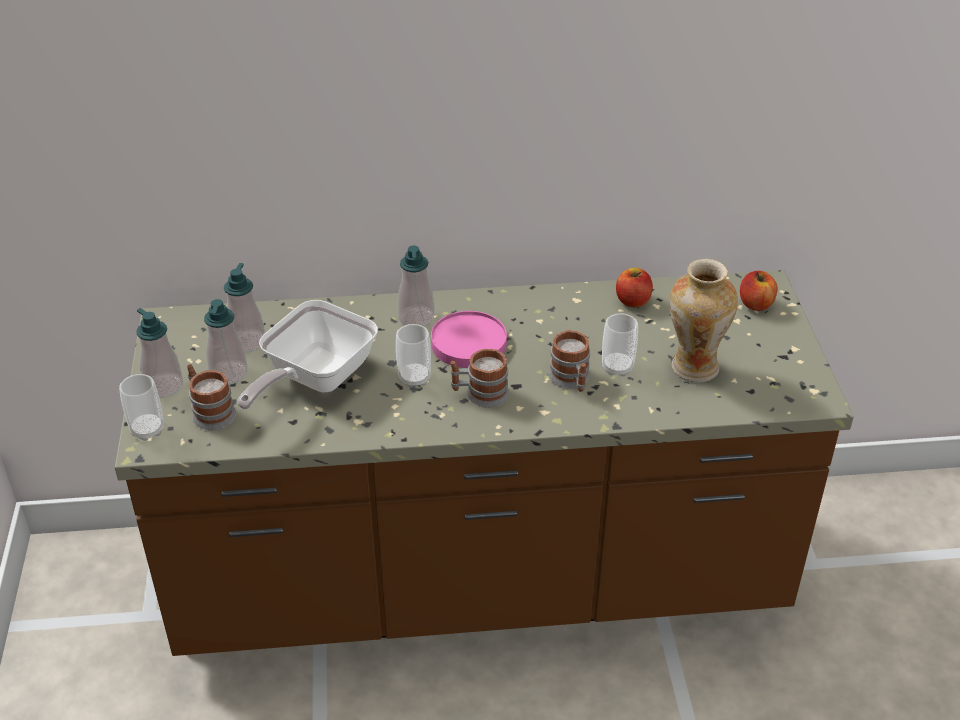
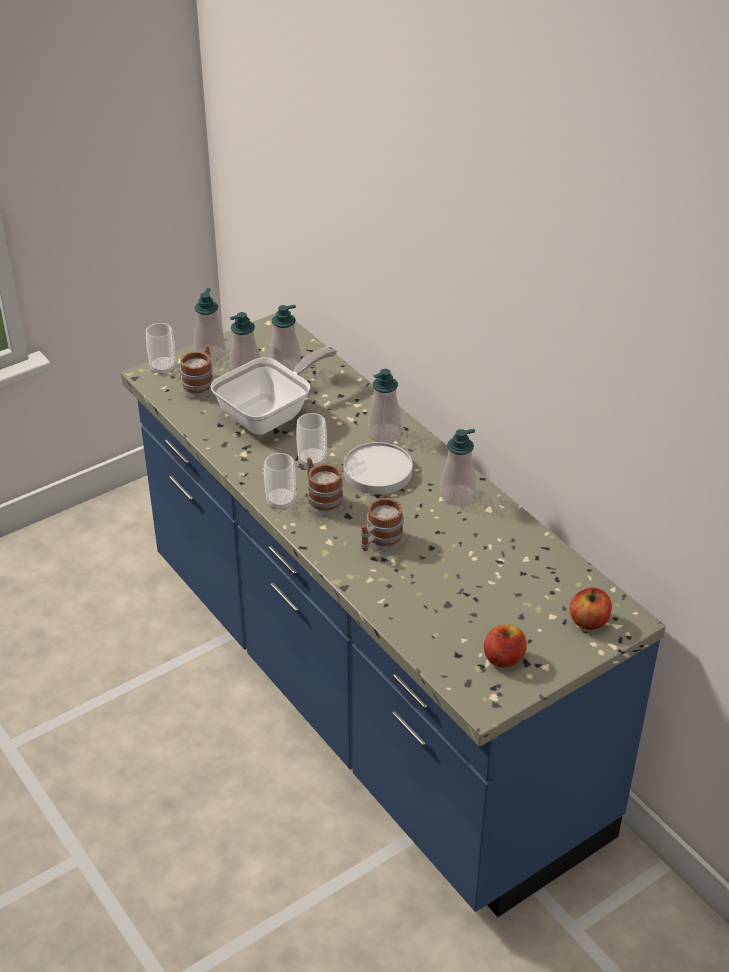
camera: 60 degrees right, 0 degrees up
brown counter [115,270,854,656] -> blue counter [121,313,666,917]
frying pan [237,300,378,410] -> frying pan turned 135 degrees clockwise [210,347,337,435]
pink plate [431,311,507,368] -> white plate [343,442,413,495]
cup [602,313,638,377] -> cup moved to [264,453,296,510]
apple [616,268,653,307] -> apple moved to [484,625,527,668]
vase [669,259,738,383] -> none
none -> soap dispenser [440,429,476,506]

